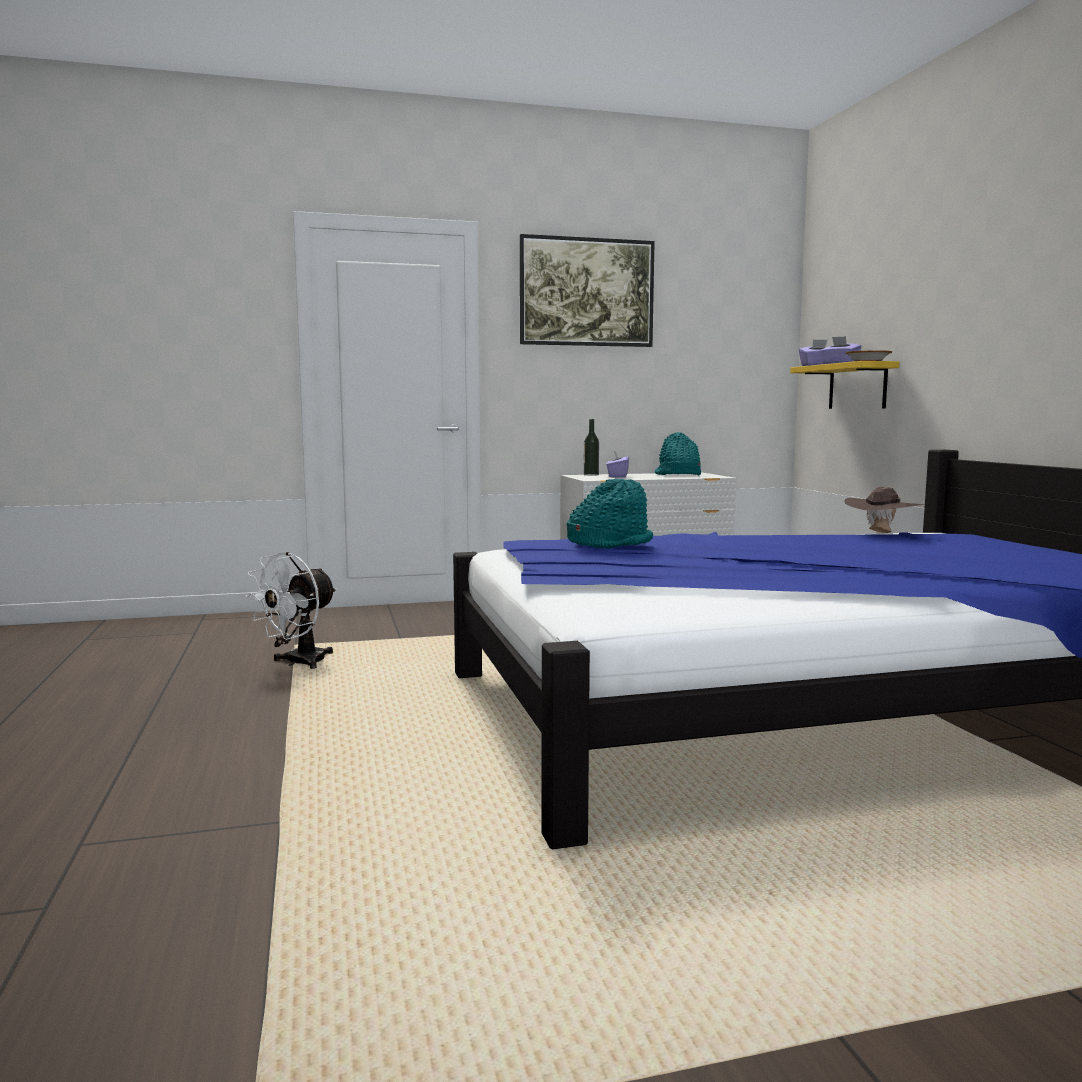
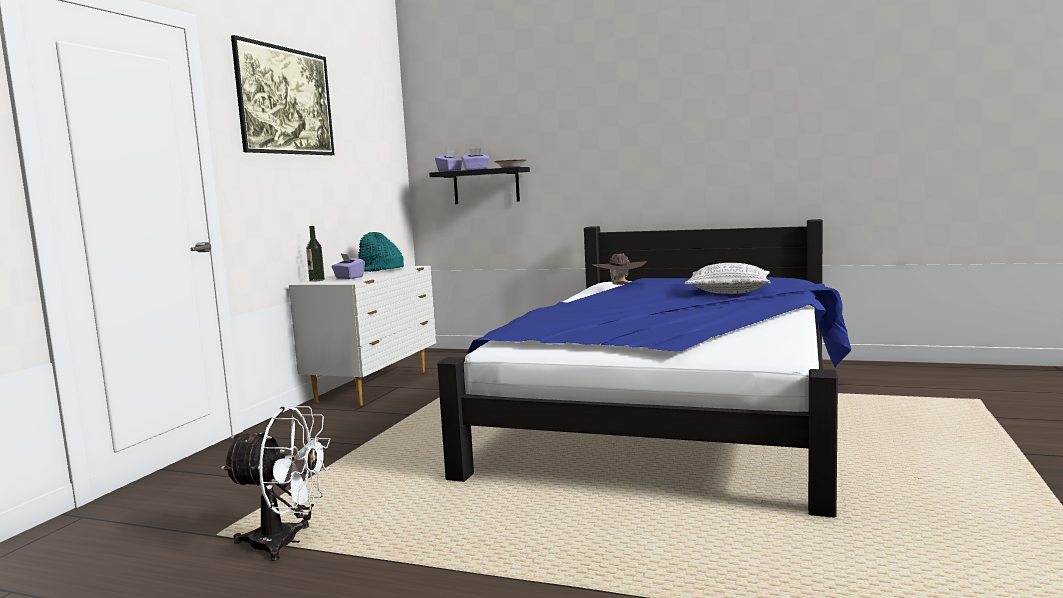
camera: 55 degrees left, 0 degrees up
white fan [245,552,337,669] -> white fan turned 60 degrees counterclockwise [221,406,331,561]
turquoise hat [567,479,653,549] -> none
yellow shelf [790,361,899,409] -> black shelf [429,167,530,204]
none -> pillow [685,263,771,294]

